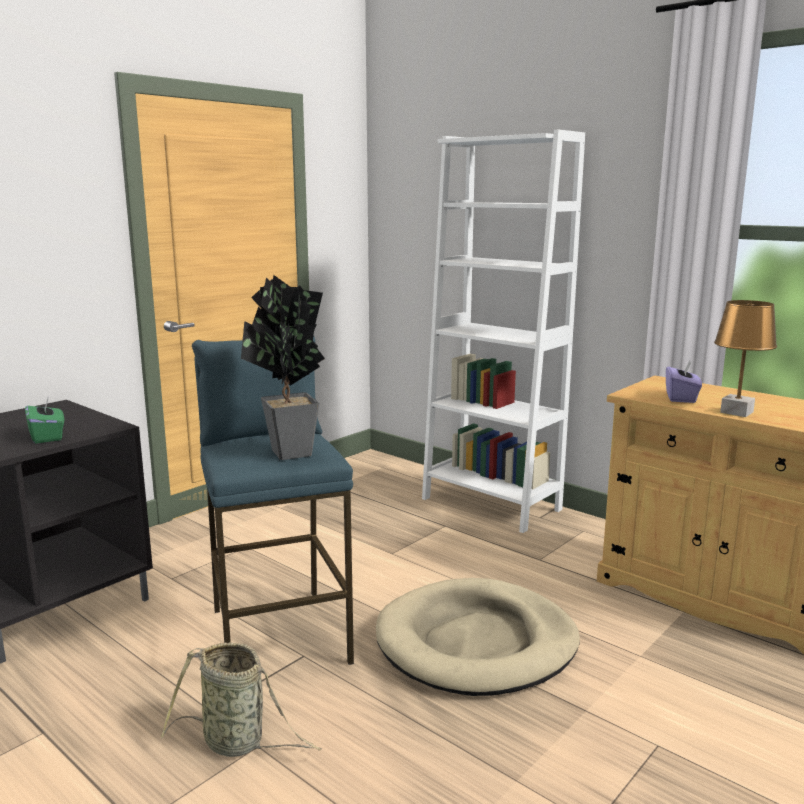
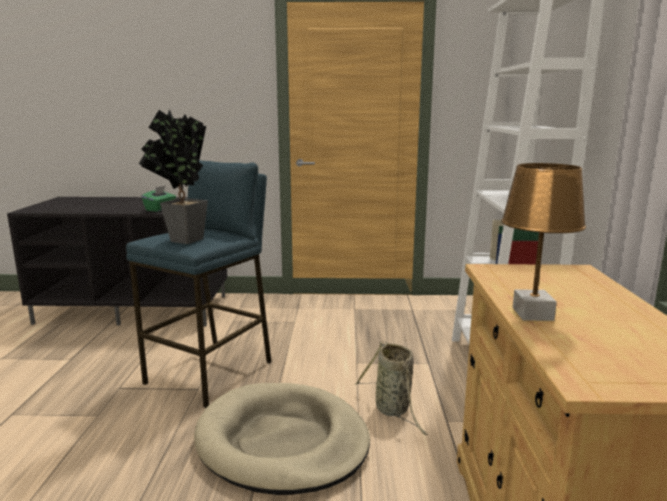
camera: 50 degrees right, 0 degrees up
basket [161,642,322,757] -> basket moved to [355,341,428,435]
purple tissue box [666,361,702,403] -> none

